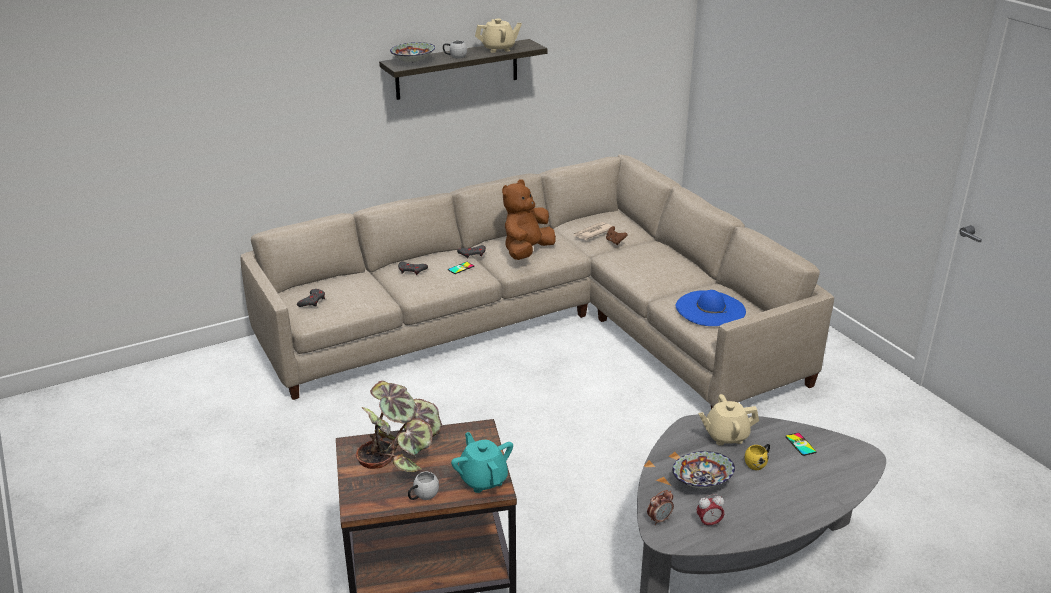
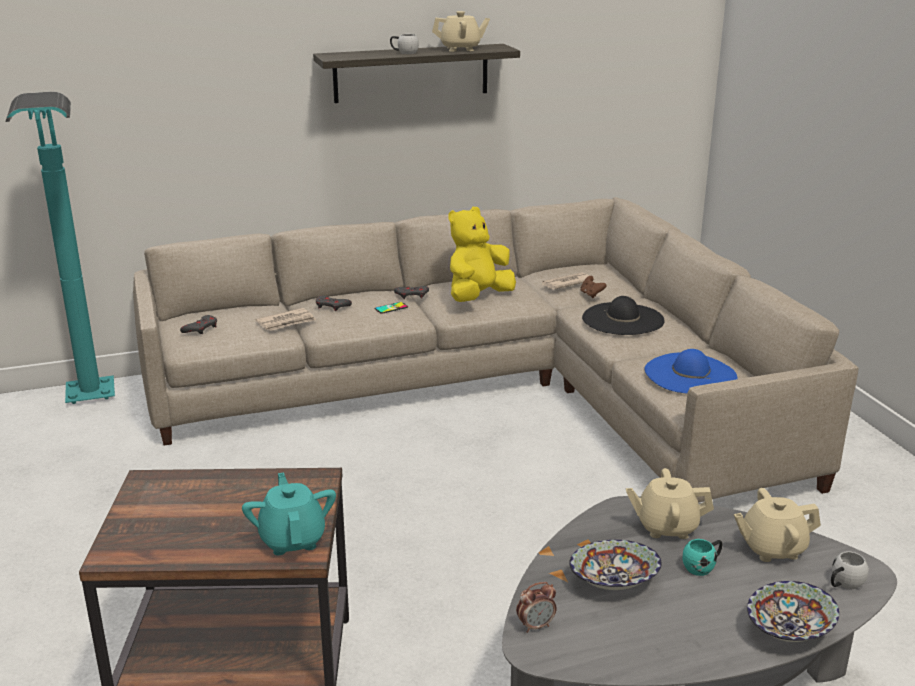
camera: 10 degrees right, 5 degrees down
potted plant [356,381,442,472] -> none
bowl [390,42,435,63] -> bowl moved to [747,581,839,642]
white mug [408,472,439,500] -> white mug moved to [831,551,869,589]
brown plush toy [502,179,556,260] -> yellow plush toy [449,207,516,302]
alarm clock [696,494,724,528] -> none
yellow mug [745,444,770,470] -> turquoise mug [683,539,723,576]
phone [785,433,817,456] -> beige teapot [734,488,821,562]
none -> turquoise floor lamp [6,92,115,404]
none -> newspaper [255,308,316,331]
none -> black hat [582,296,665,335]

